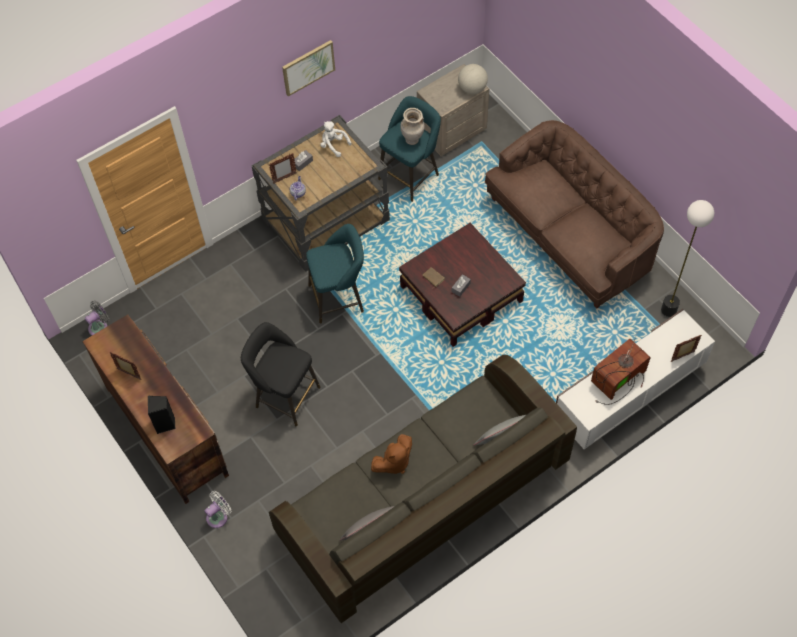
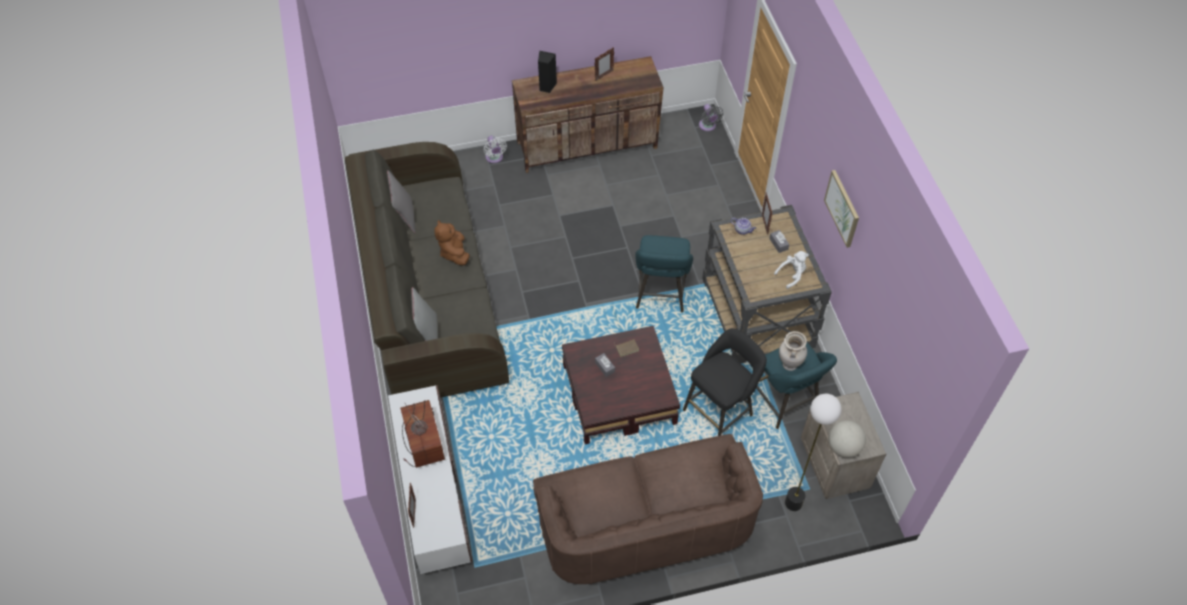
camera: 110 degrees right, 5 degrees down
black stool [241,322,320,426] -> black stool moved to [683,328,767,436]
floor lamp [661,200,714,317] -> floor lamp moved to [785,394,842,511]

